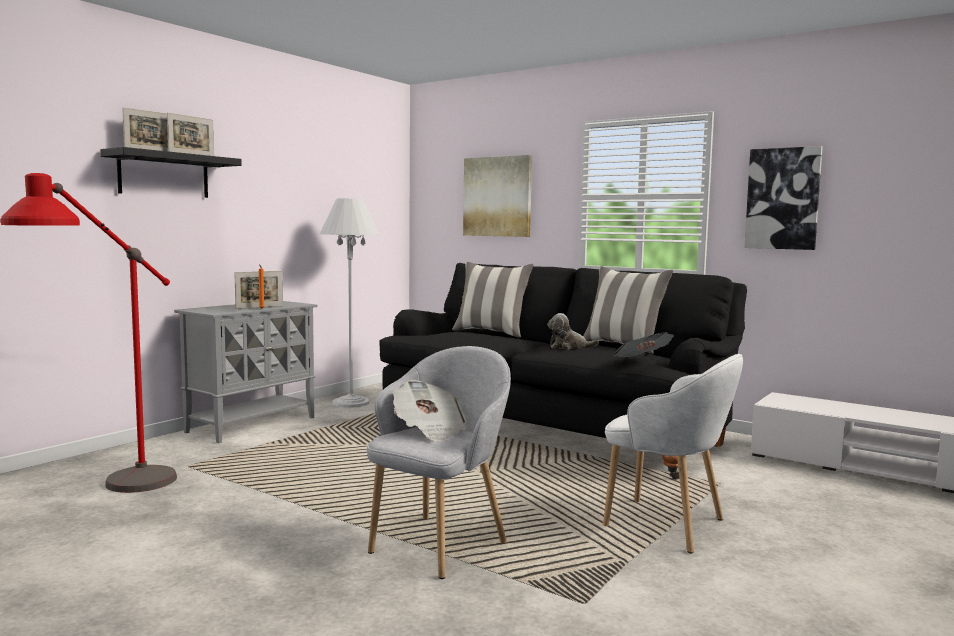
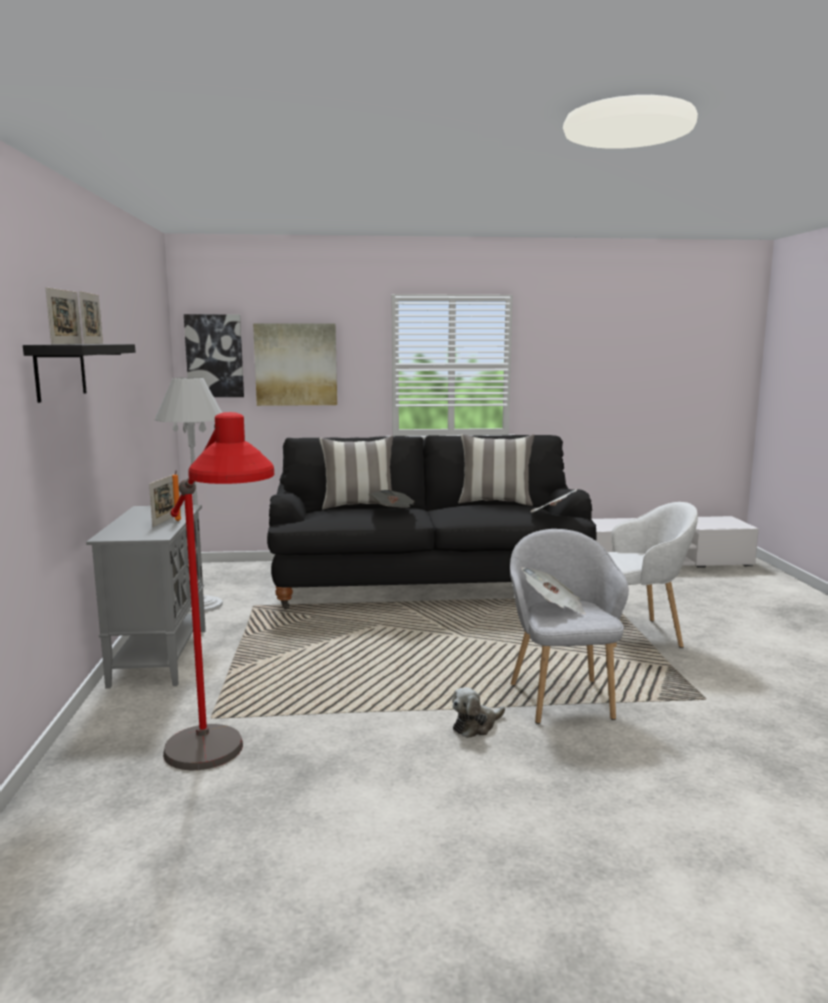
camera: 40 degrees left, 5 degrees up
plush toy [547,313,599,349] -> plush toy moved to [452,687,505,738]
picture [744,146,823,250] -> picture moved to [184,314,244,397]
none -> newspaper [368,490,415,508]

